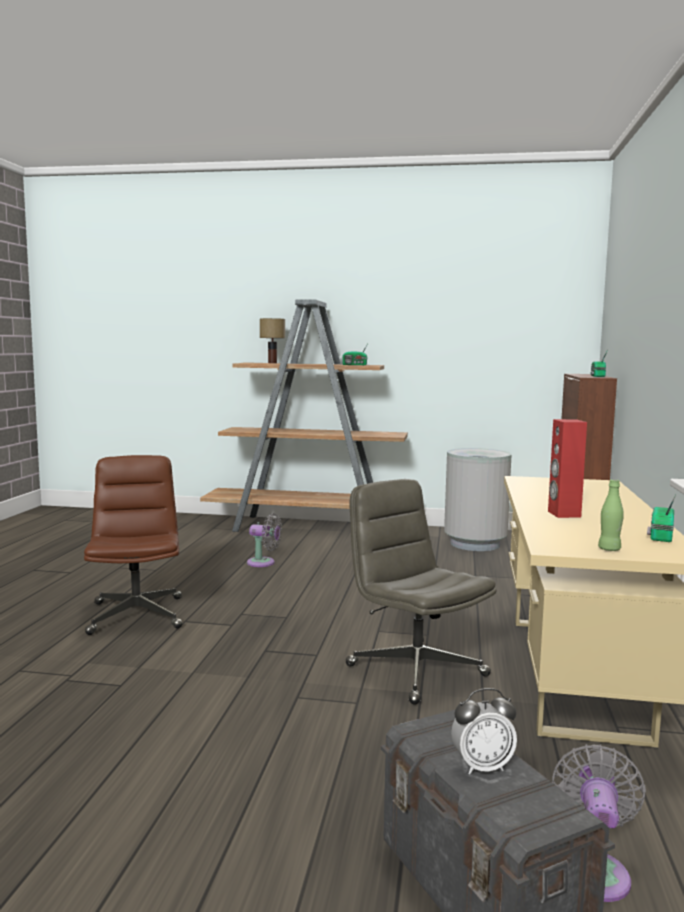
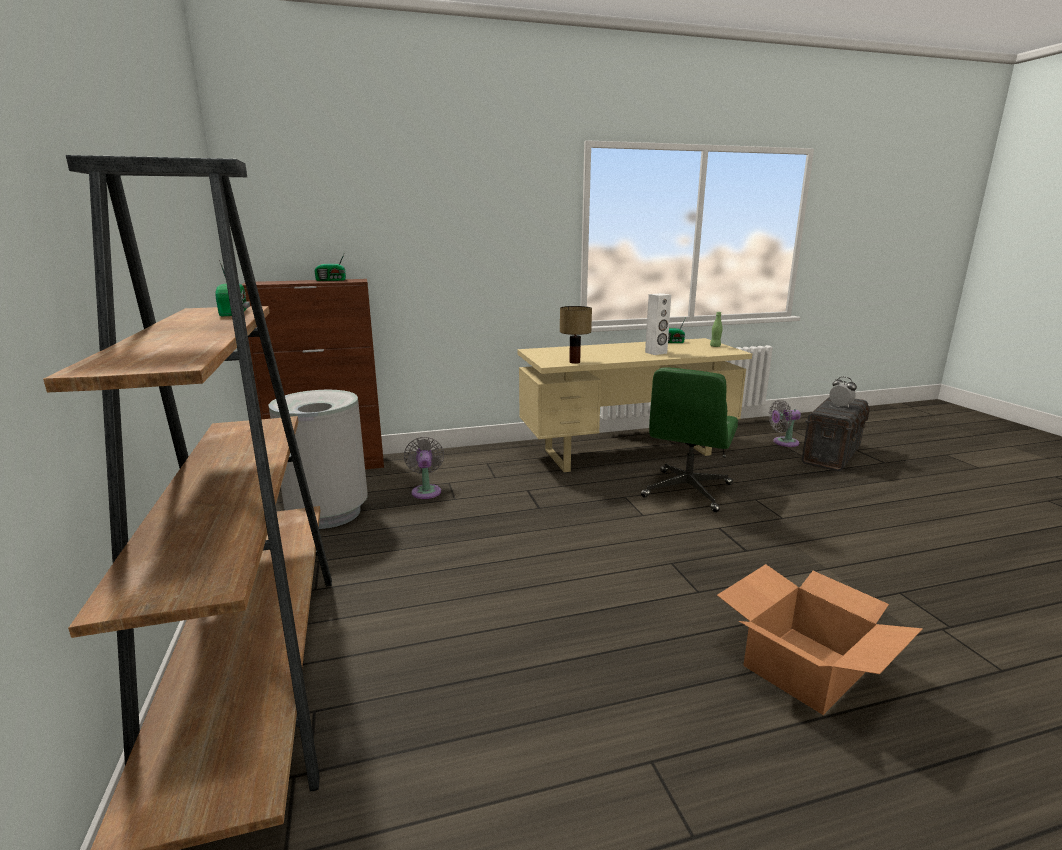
camera: 115 degrees left, 10 degrees up
brown office chair [84,455,182,635] -> cardboard box [717,564,923,715]
grey fan [247,513,282,567] -> grey fan moved to [404,437,444,499]
table lamp [260,318,285,363] -> table lamp moved to [560,306,592,364]
grey office chair [345,479,496,705] -> green office chair [641,367,738,512]
red speaker [548,419,587,518] -> white speaker [645,293,671,355]

